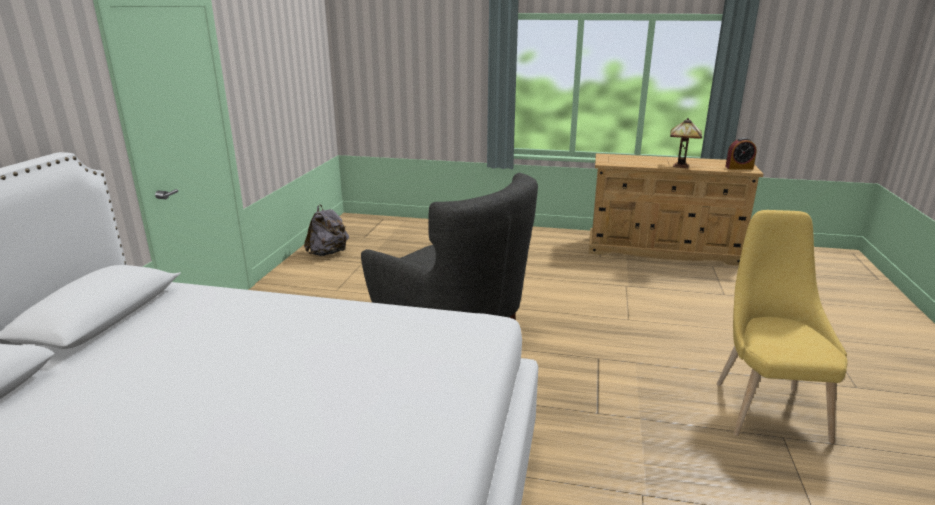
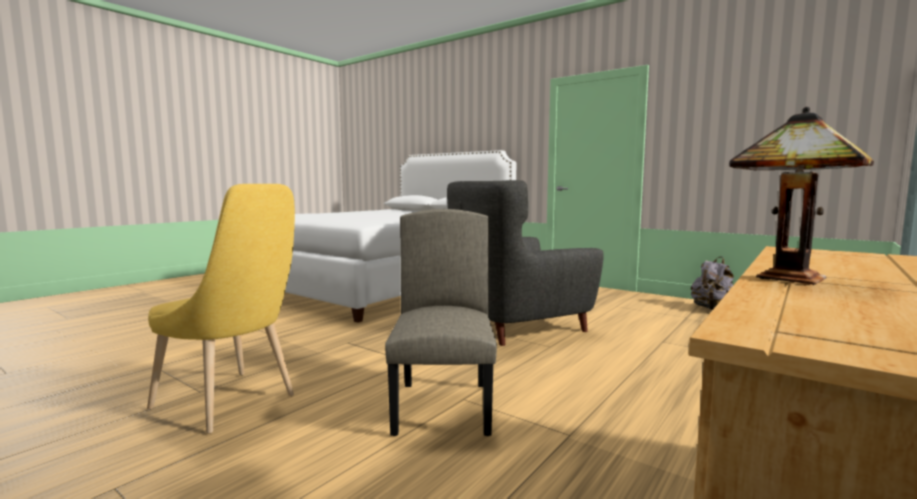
camera: 115 degrees right, 15 degrees down
alarm clock [725,138,757,170] -> none
none -> beige chair [385,209,497,436]

